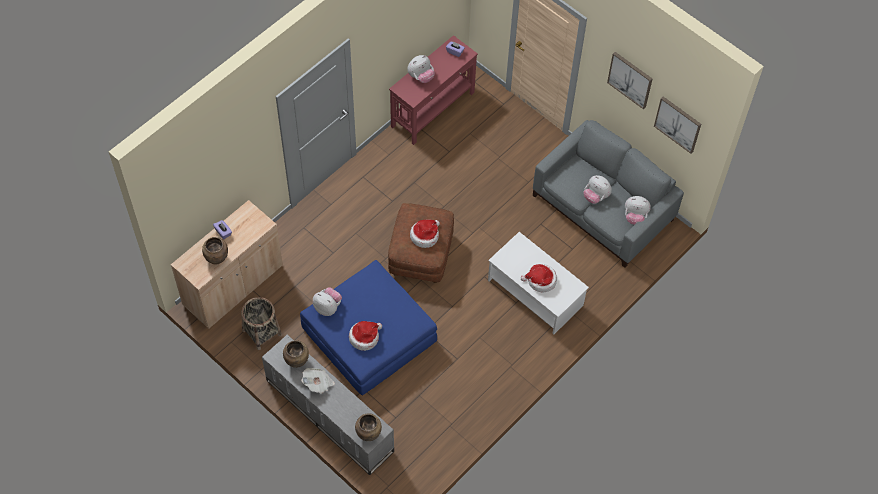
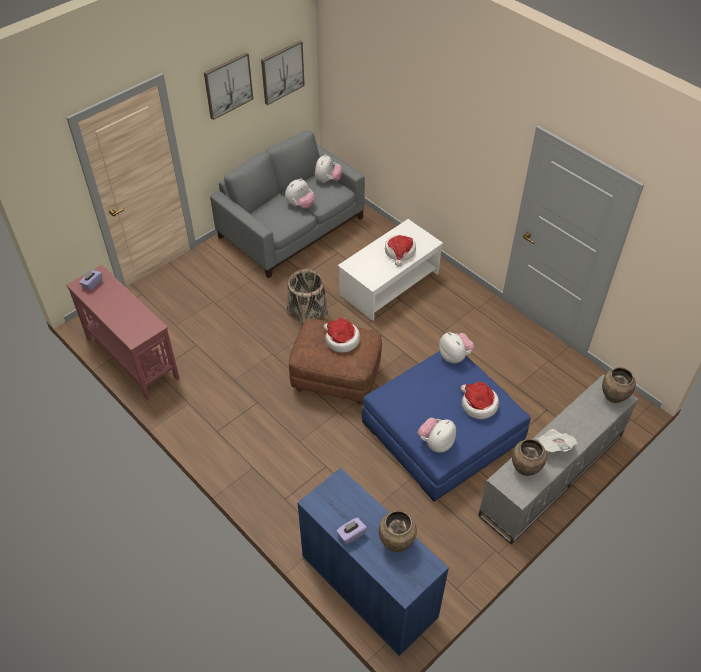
camera: 85 degrees left, 10 degrees down
beige cabinet [171,200,283,328] -> blue cabinet [297,468,449,656]
basket [241,297,282,350] -> basket moved to [287,269,329,327]
plush toy [408,55,435,83] -> plush toy moved to [439,332,475,363]

